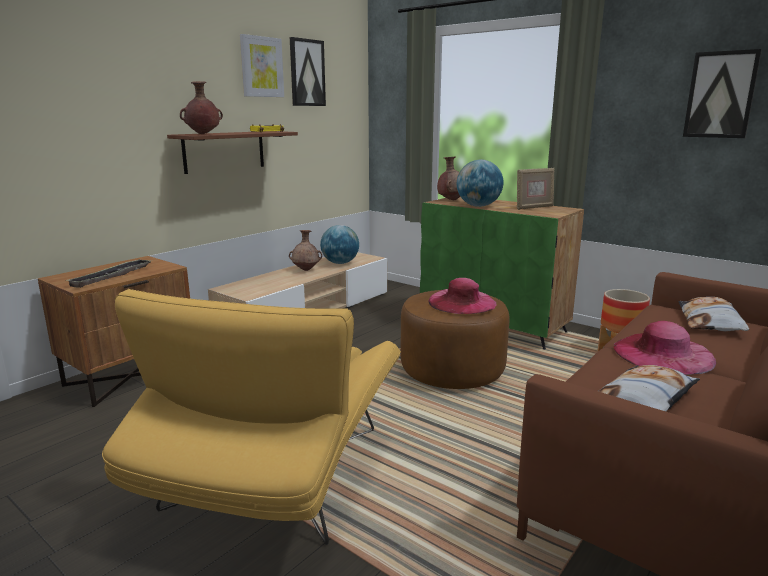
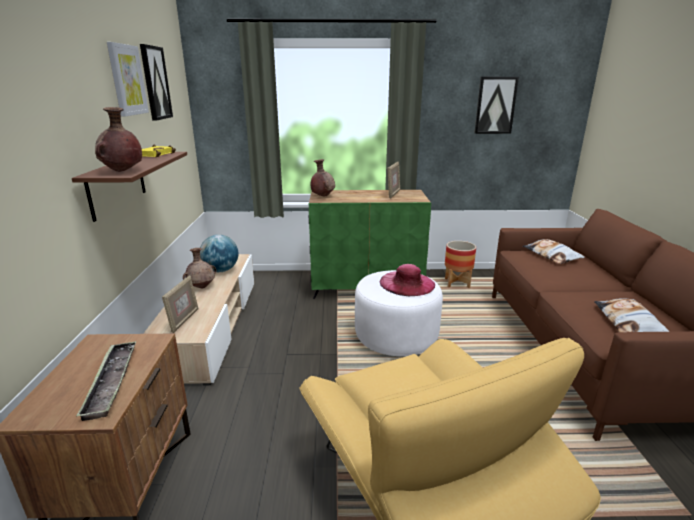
camera: 40 degrees left, 5 degrees up
brown ottoman [400,290,509,389] -> white ottoman [355,270,443,356]
globe [457,160,504,207] -> none
pink hat [614,321,716,375] -> none
none -> picture frame [162,276,198,333]

